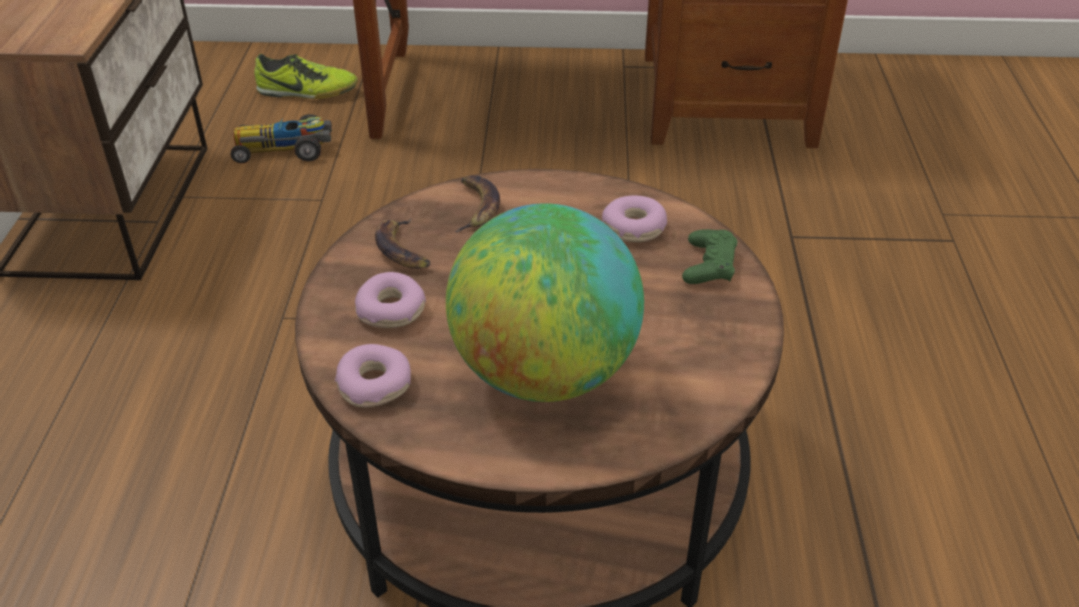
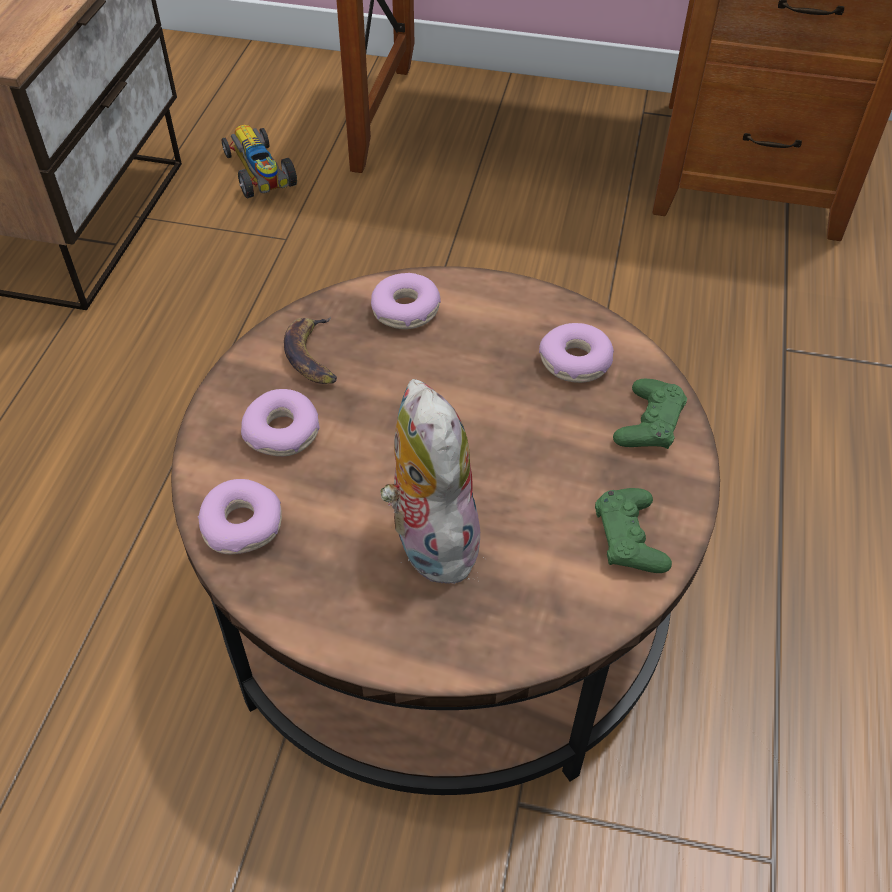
camera: 10 degrees right, 10 degrees up
toy car [231,114,332,163] -> toy car turned 60 degrees clockwise [222,125,297,199]
shoe [254,54,358,99] -> none
globe [446,203,644,402] -> plush toy [380,379,480,584]
banana [454,175,500,233] -> donut [371,273,441,329]
none -> green game controller [595,488,672,573]

